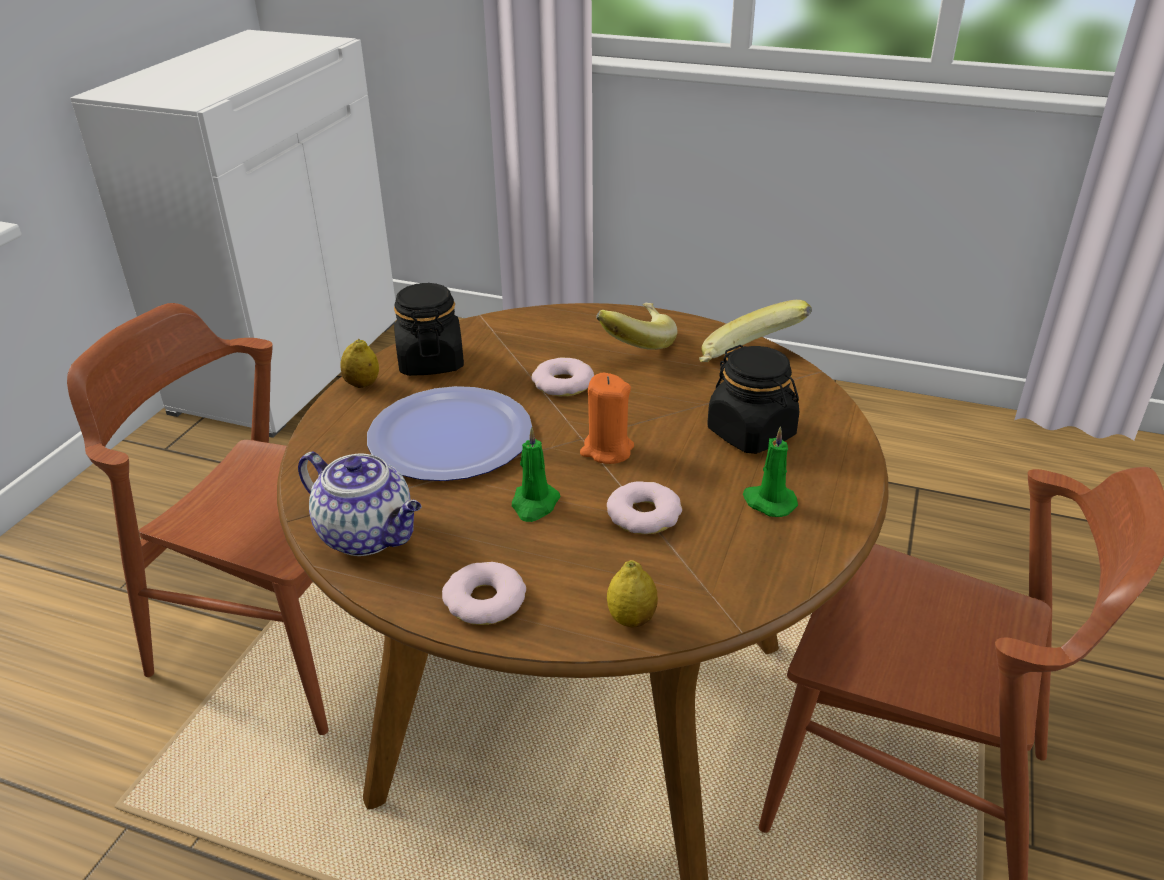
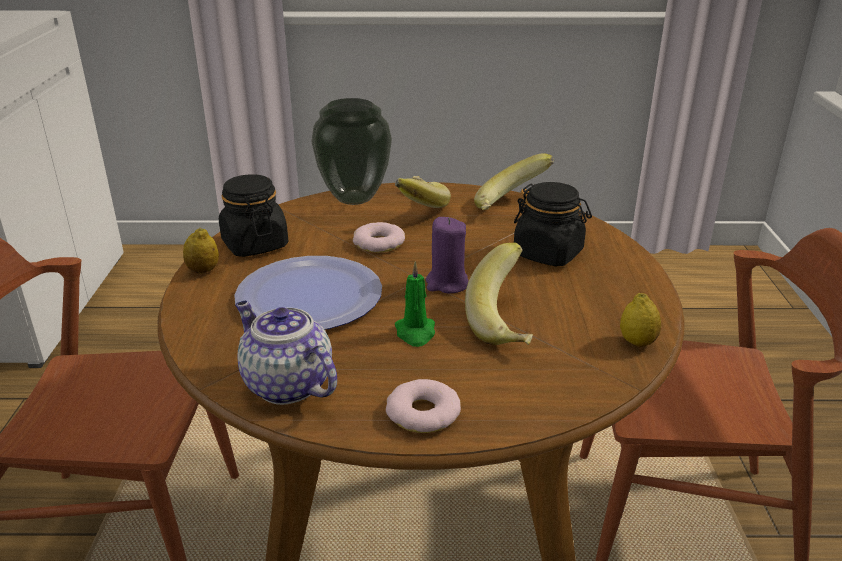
camera: 20 degrees left, 5 degrees down
teapot [298,451,422,556] -> teapot turned 150 degrees counterclockwise [235,301,337,405]
orange candle [580,373,634,464] -> purple candle [426,217,469,293]
donut [607,481,682,534] -> banana [465,242,533,345]
lemon [607,560,658,627] -> lemon moved to [620,293,661,347]
green candle [743,427,798,517] -> none
none -> vase [311,98,392,205]

